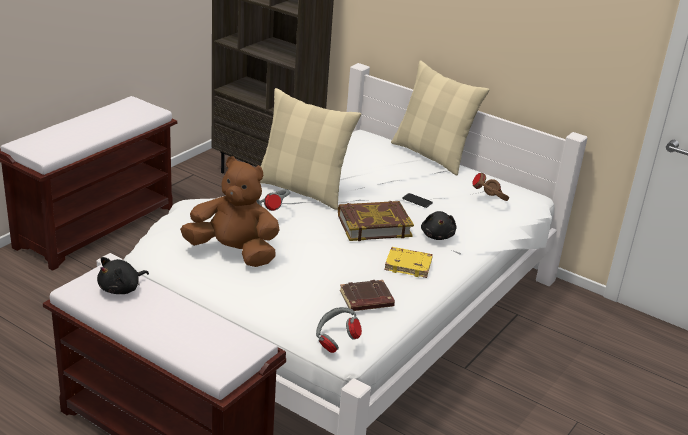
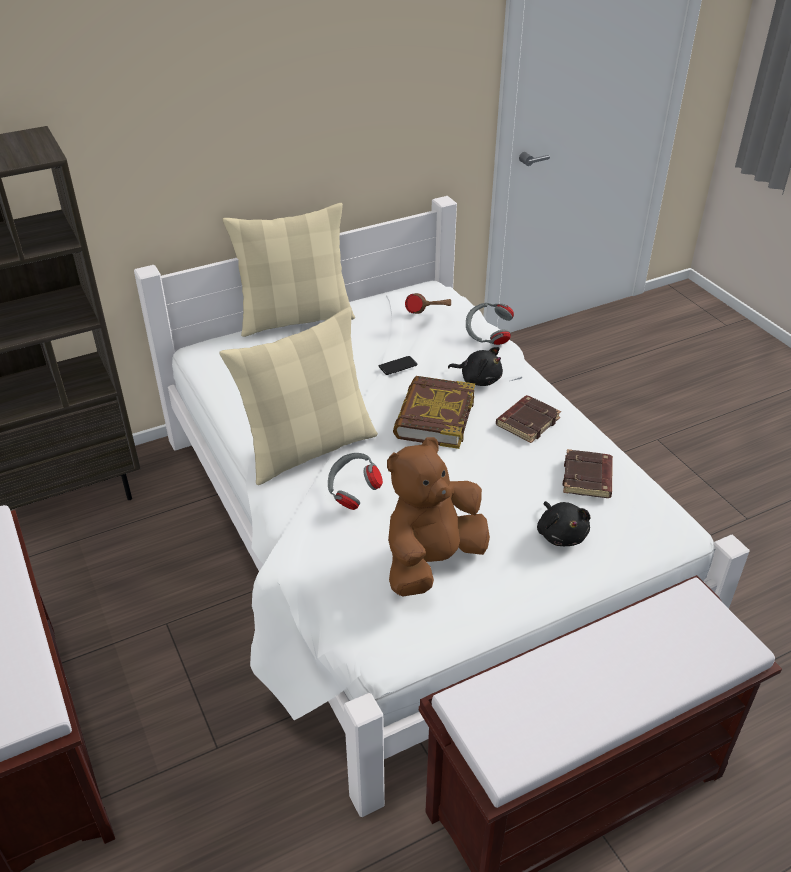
camera: 60 degrees left, 10 degrees up
black plush toy [97,257,149,294] -> black plush toy moved to [537,501,591,546]
grey headphones [316,307,362,353] -> grey headphones moved to [466,303,514,345]
yellow book [384,247,433,278] -> brown book [496,395,561,443]

